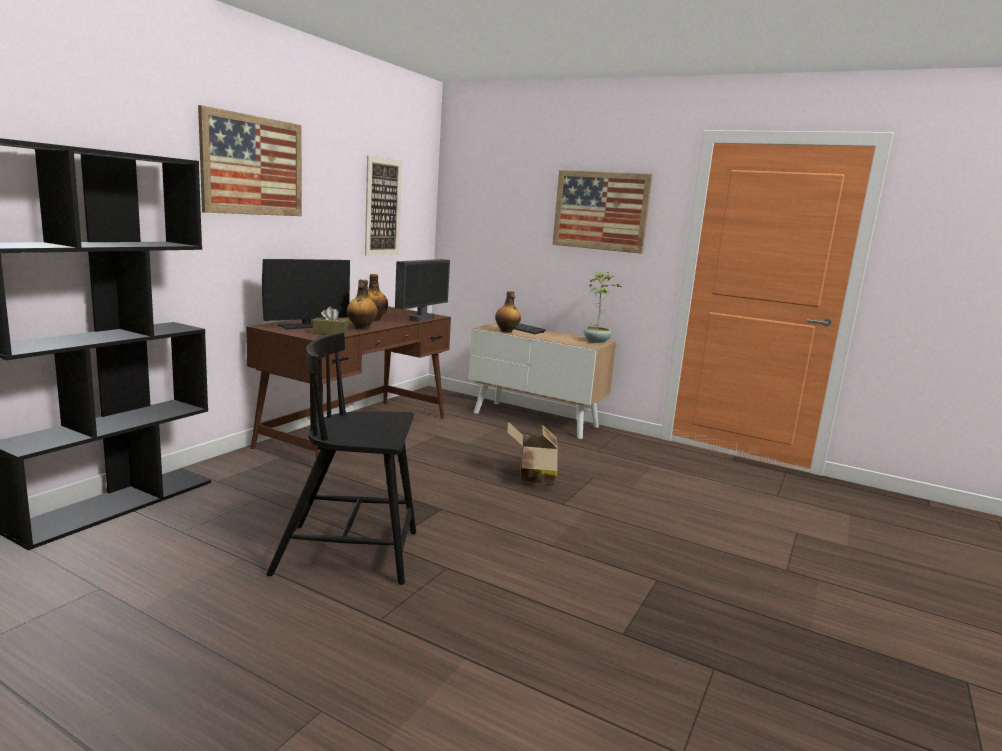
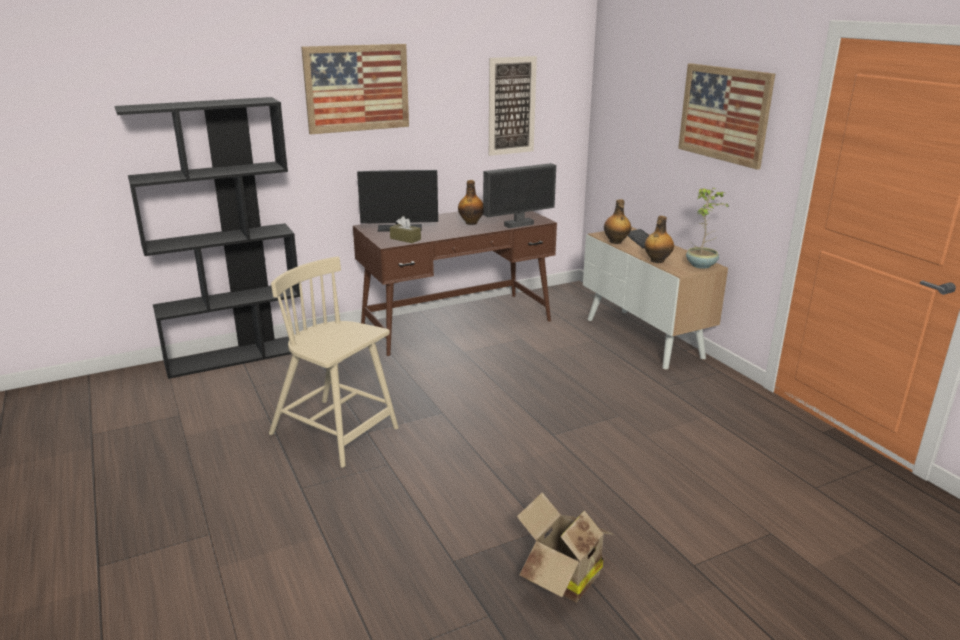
camera: 35 degrees right, 10 degrees up
black chair [266,333,416,585] -> beige chair [269,256,399,468]
bottle [347,279,378,330] -> bottle moved to [644,216,674,263]
cardboard box [507,422,558,484] -> cardboard box moved to [517,493,615,602]

